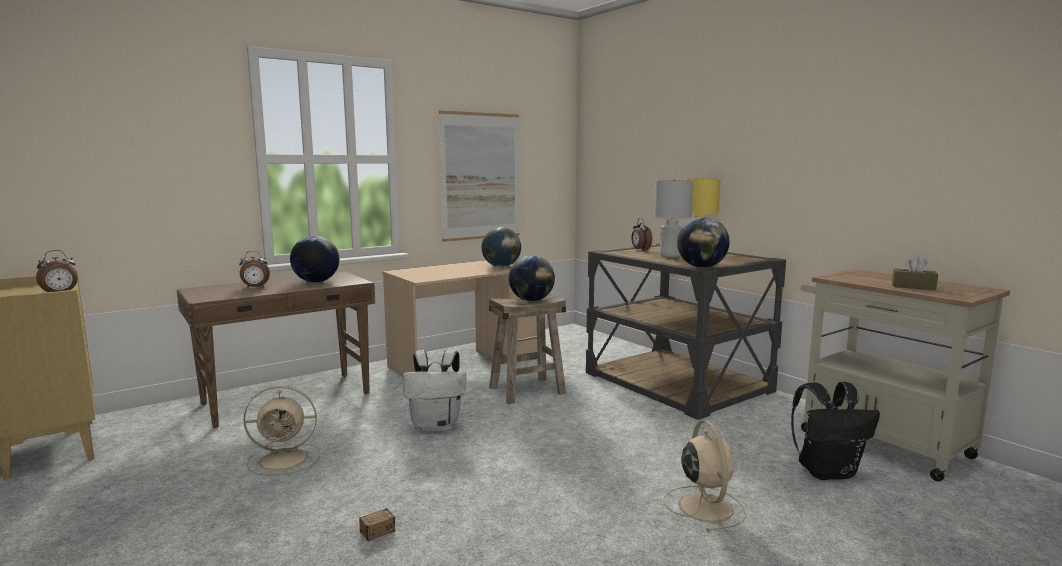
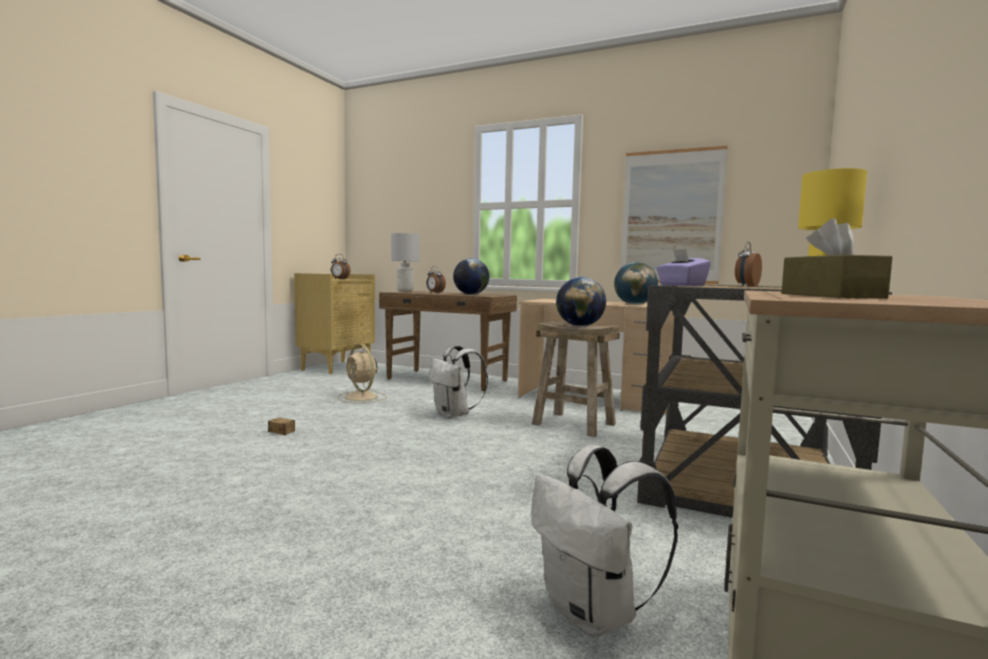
camera: 60 degrees right, 5 degrees down
grey table lamp [654,180,693,258] -> grey table lamp moved to [391,233,419,292]
beige fan [664,420,746,532] -> none
globe [677,217,730,268] -> purple tissue box [656,249,711,286]
black backpack [791,382,880,480] -> white backpack [531,445,678,637]

